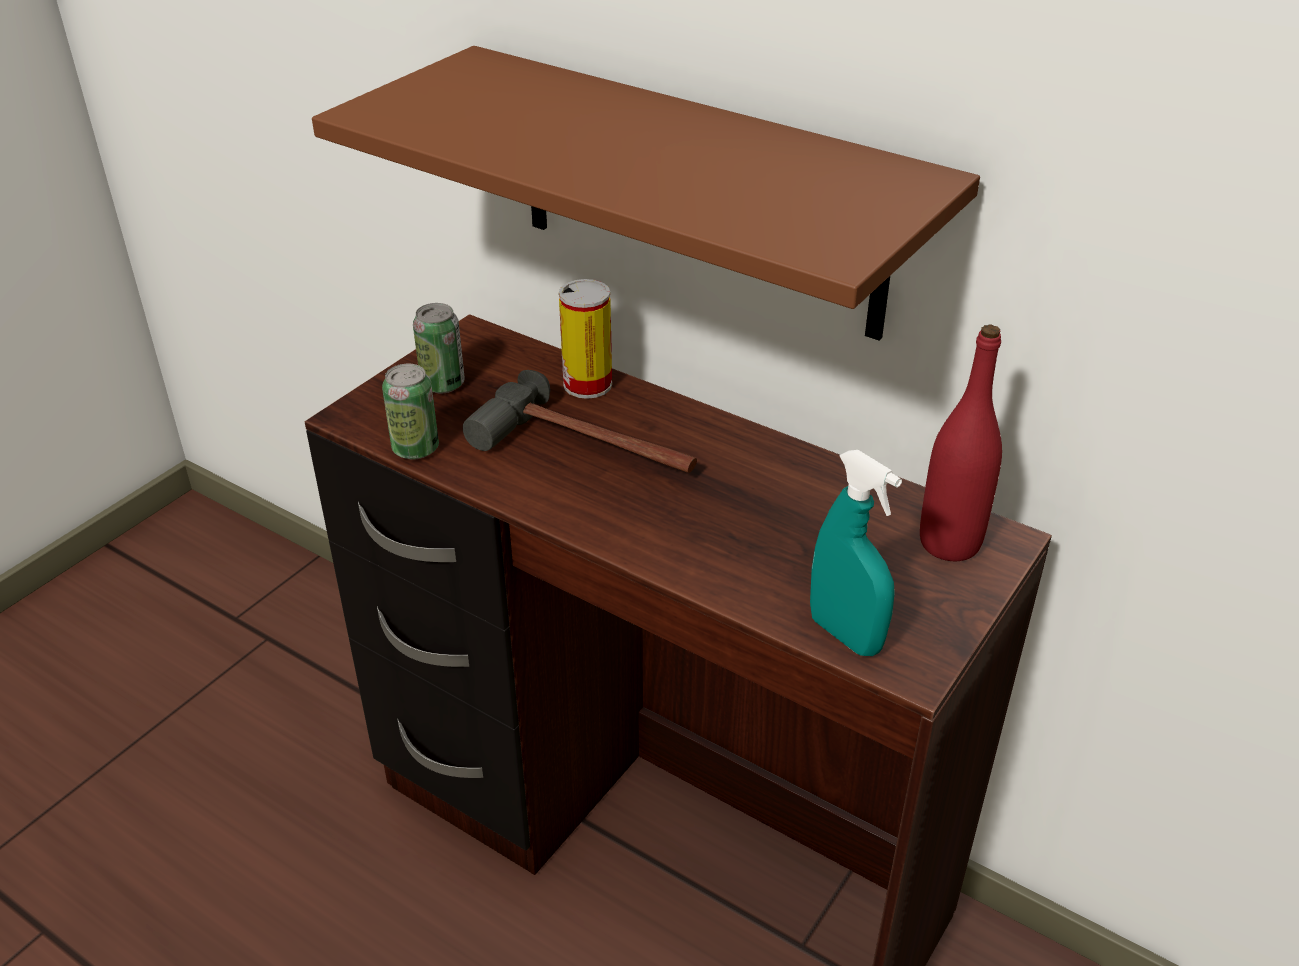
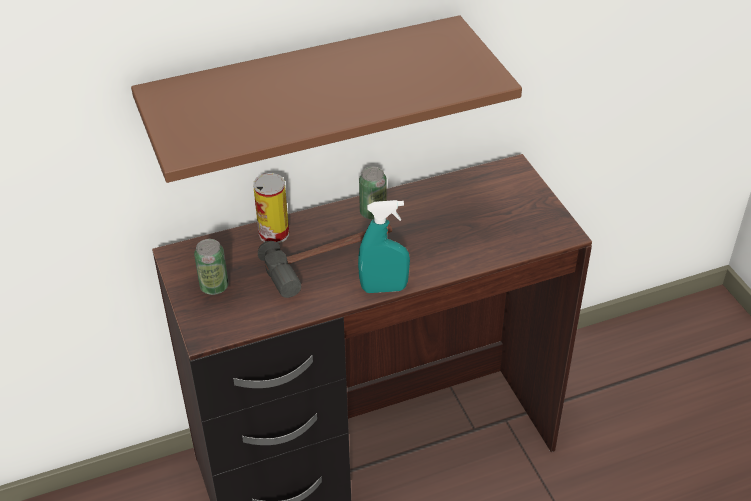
camera: 55 degrees left, 5 degrees up
can [382,364,439,459] -> can moved to [359,167,387,220]
turquoise spray bottle [810,450,902,656] -> turquoise spray bottle moved to [358,200,410,293]
red bottle [920,324,1002,561] -> none

